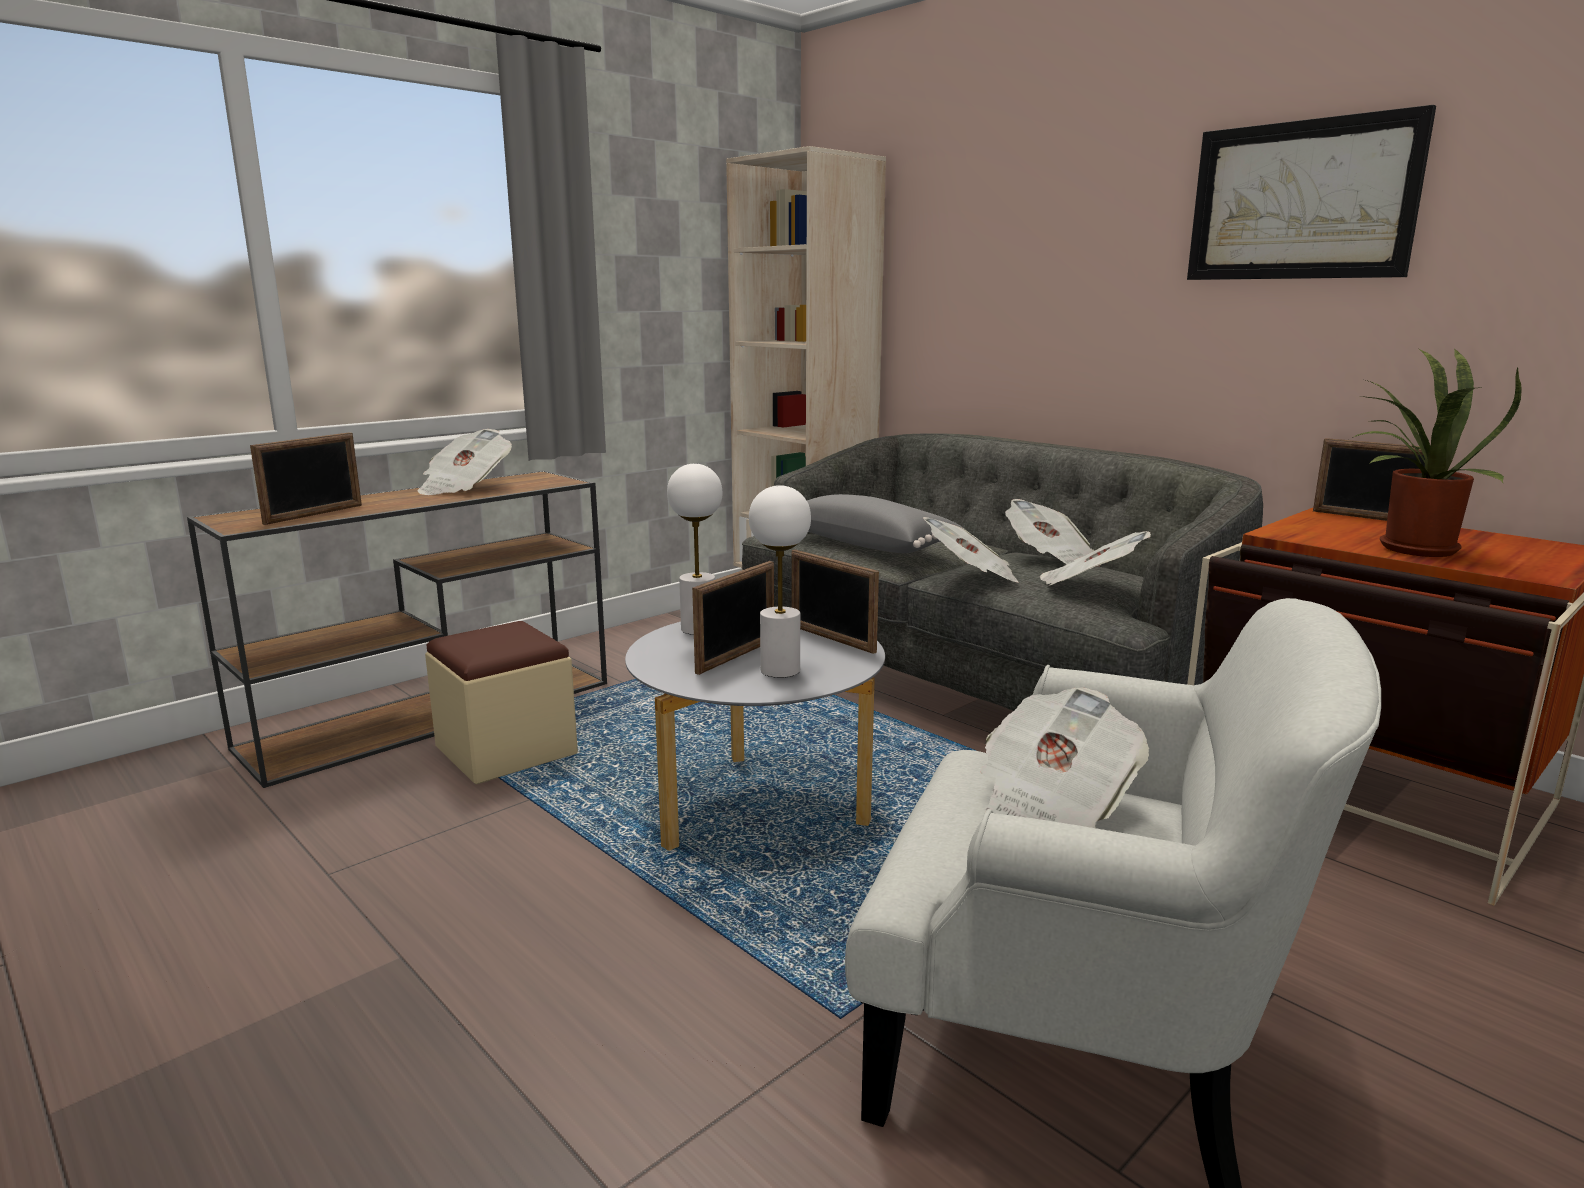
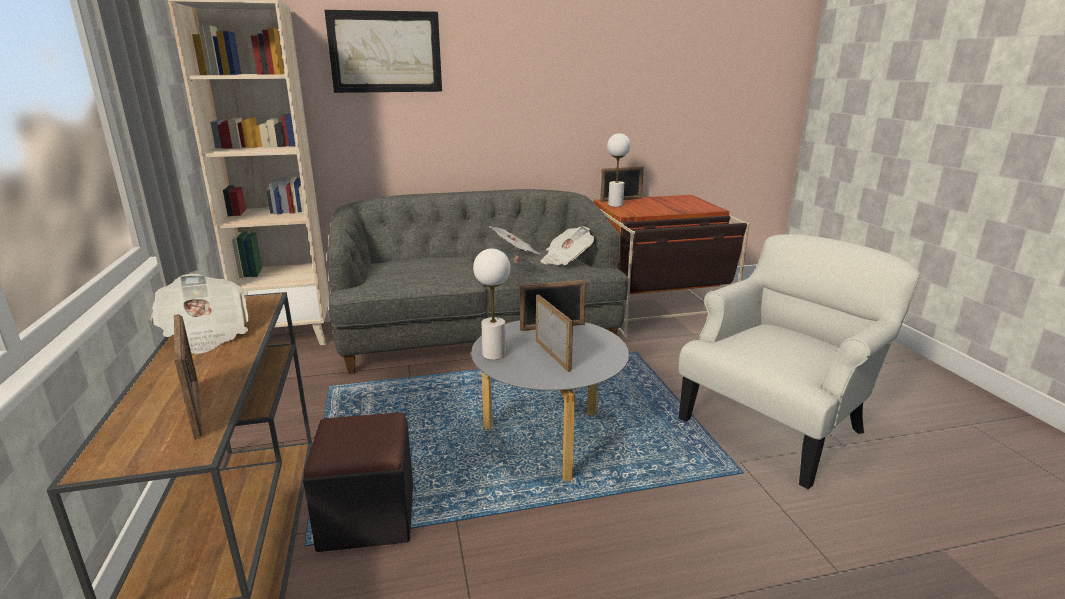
camera: 60 degrees left, 5 degrees up
beige ottoman [425,621,578,785] -> black ottoman [303,412,413,552]
white table lamp [749,485,811,678] -> white table lamp moved to [607,133,630,207]
grey pillow [807,494,964,553] -> none
newspaper [980,687,1149,828] -> none
picture [1187,105,1436,280] -> picture moved to [324,10,442,93]
potted plant [1352,348,1522,557] -> none

